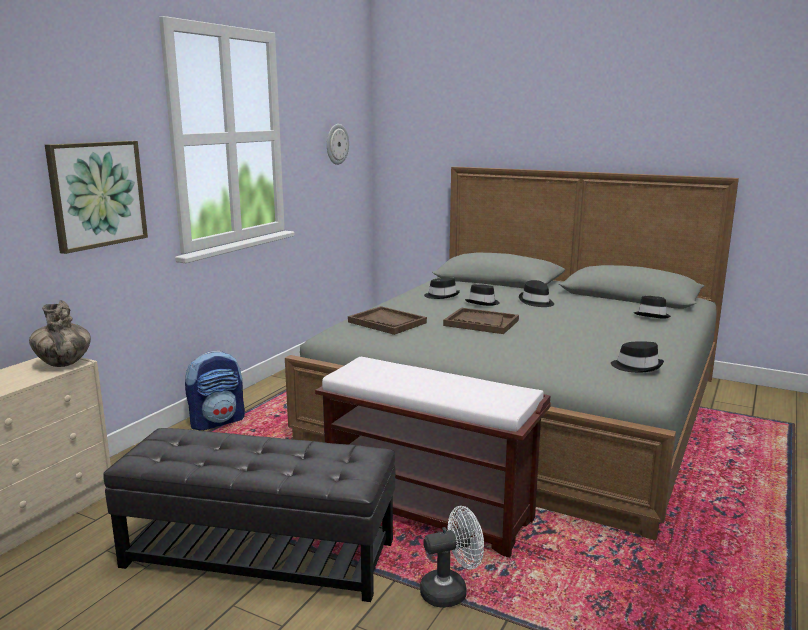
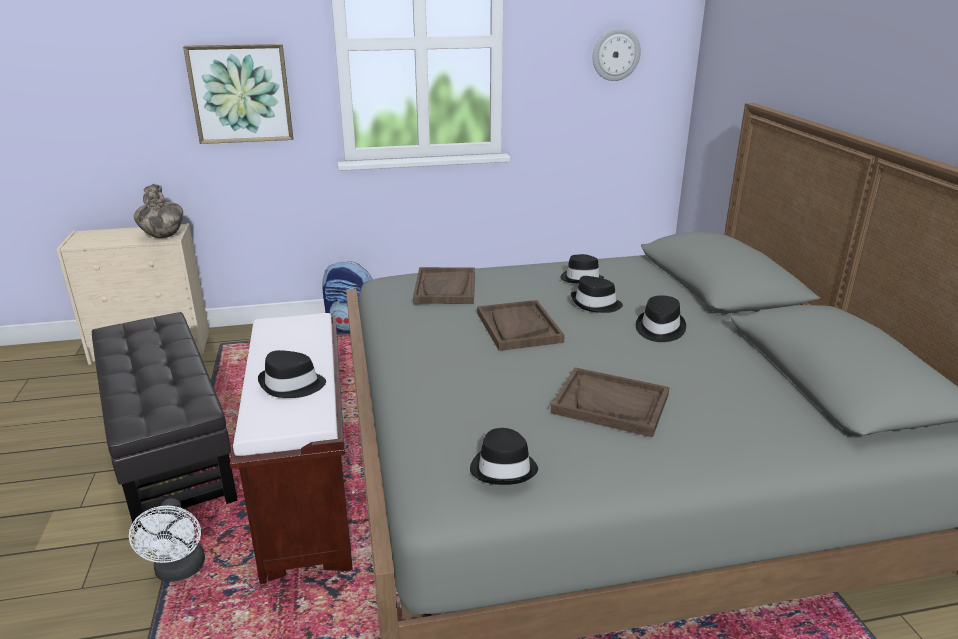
camera: 50 degrees right, 10 degrees up
white fan [420,506,484,608] -> white fan turned 45 degrees clockwise [129,498,205,582]
black hat [633,296,671,319] -> black hat moved to [258,350,326,398]
none -> brown tray [551,367,670,437]

